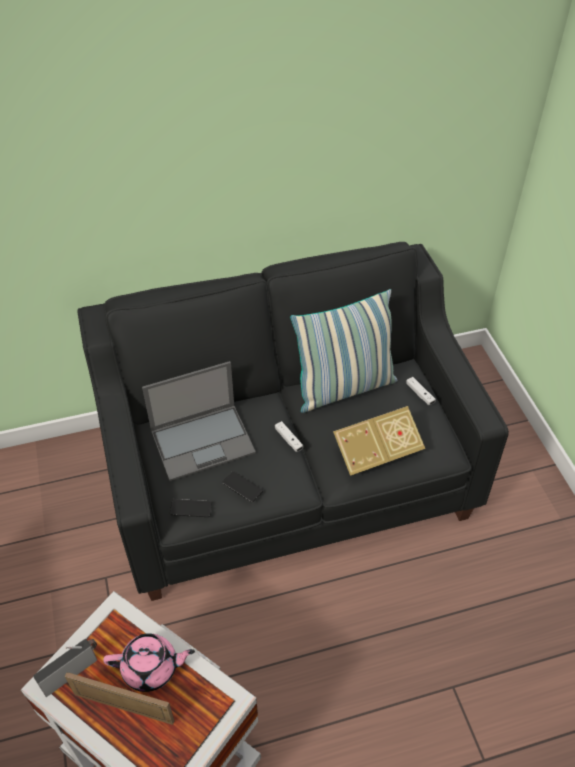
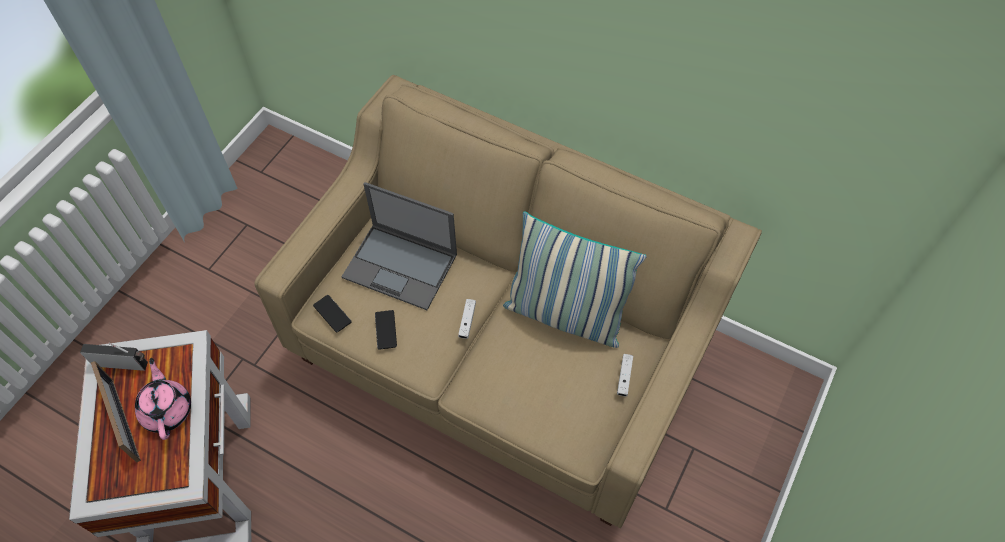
camera: 45 degrees right, 10 degrees up
black sofa [77,242,509,601] -> beige sofa [254,75,762,528]
pink teapot [103,634,195,692] -> pink teapot turned 150 degrees counterclockwise [135,358,191,440]
book [333,406,425,476] -> none

